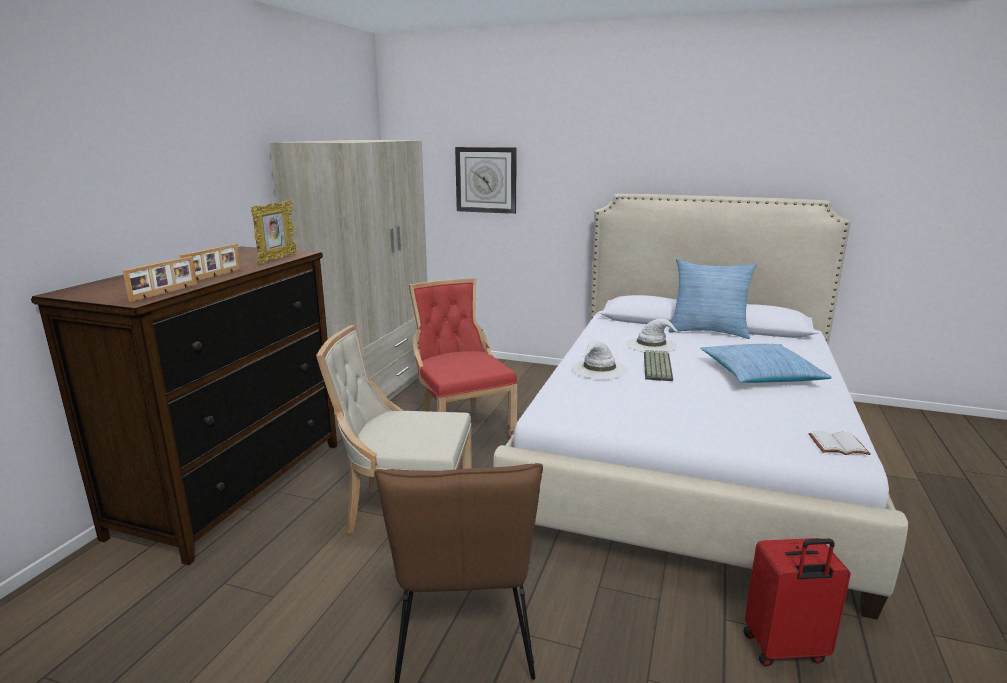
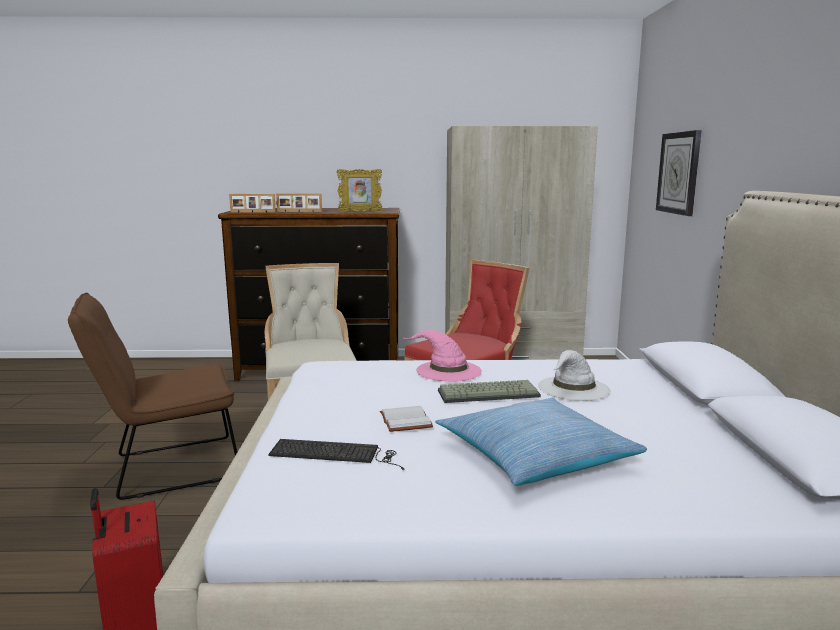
camera: 70 degrees right, 5 degrees down
white hat [572,340,628,380] -> pink hat [404,330,482,382]
pillow [668,258,757,339] -> none
white book [809,431,870,455] -> white book moved to [380,406,433,432]
none -> keyboard [268,439,404,470]

